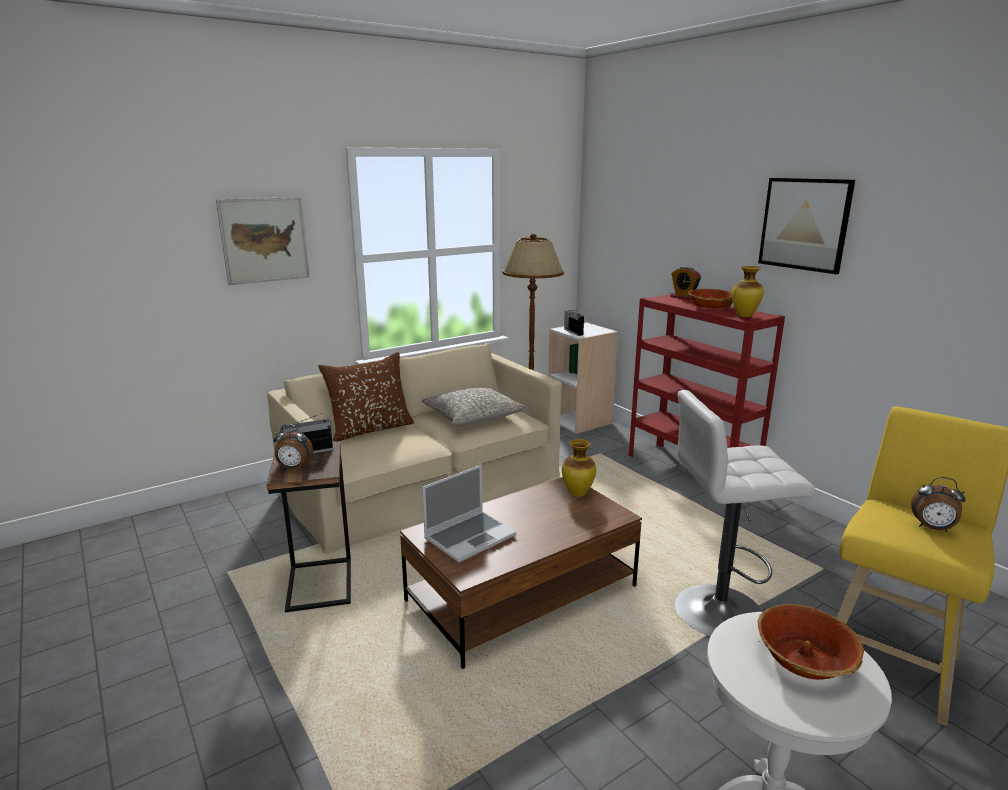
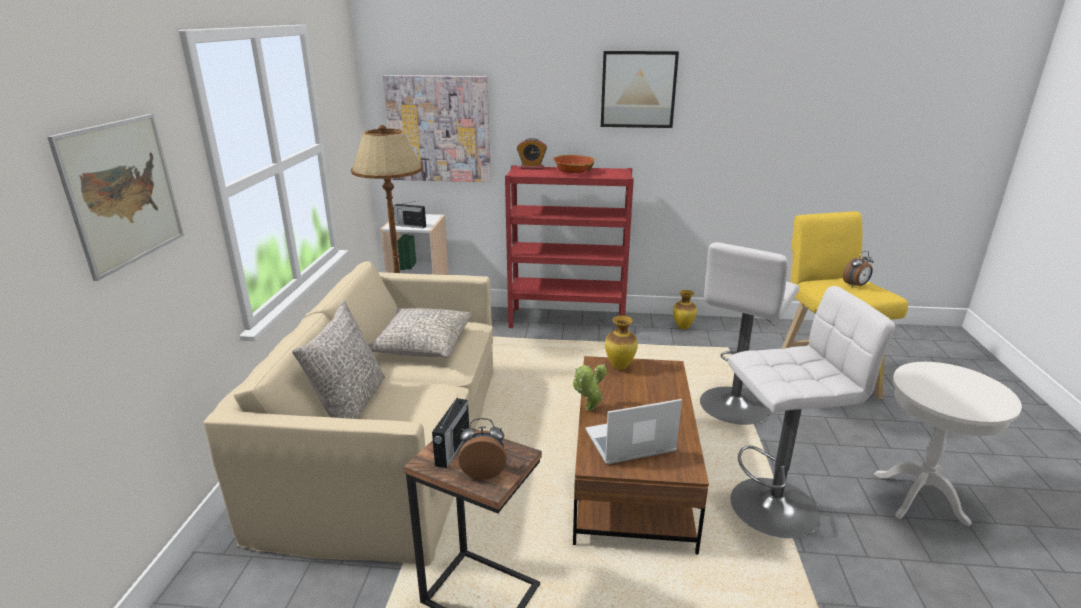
camera: 50 degrees left, 5 degrees up
alarm clock [273,424,313,470] -> alarm clock turned 135 degrees counterclockwise [458,418,507,480]
brown pillow [318,352,414,442] -> grey pillow [292,300,385,419]
laptop [422,465,516,562] -> laptop turned 105 degrees counterclockwise [586,399,682,464]
vase [732,266,764,317] -> vase moved to [673,290,697,330]
bowl [758,604,864,680] -> none
none -> picture [383,75,491,182]
none -> potted plant [573,364,607,411]
none -> white stool [728,286,895,539]

